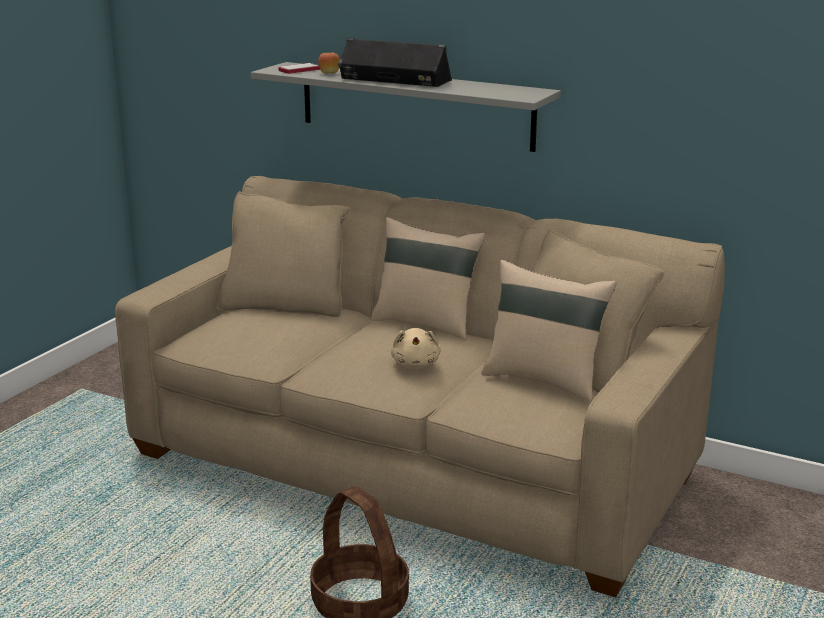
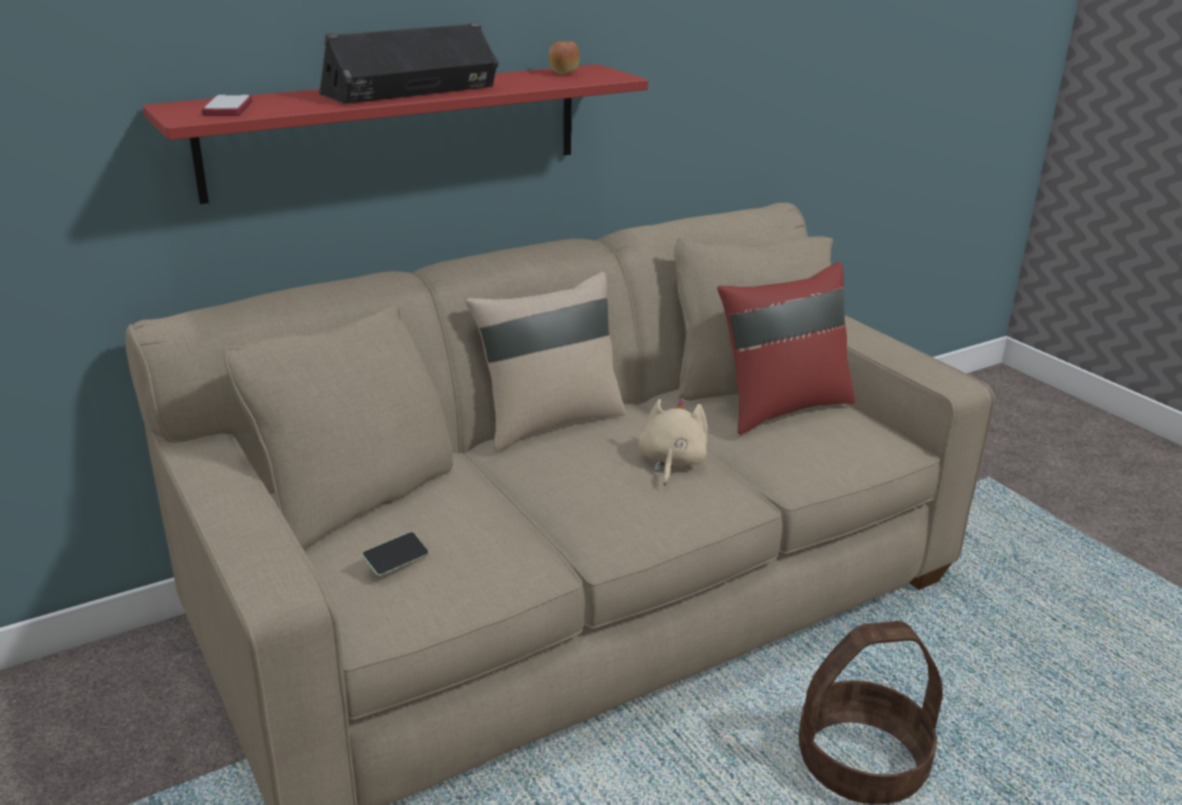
camera: 60 degrees left, 5 degrees up
grey shelf [251,62,561,152] -> red shelf [143,64,648,204]
apple [318,53,340,74] -> apple moved to [549,41,580,74]
beige plush toy [391,328,441,369] -> beige plush toy turned 105 degrees counterclockwise [639,398,707,485]
beige pillow [481,260,617,401] -> red pillow [717,262,855,435]
none -> phone [361,532,429,576]

